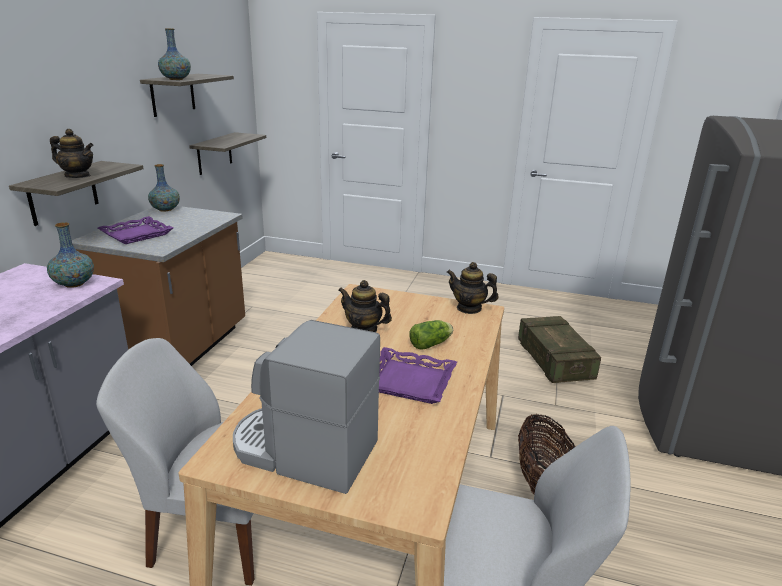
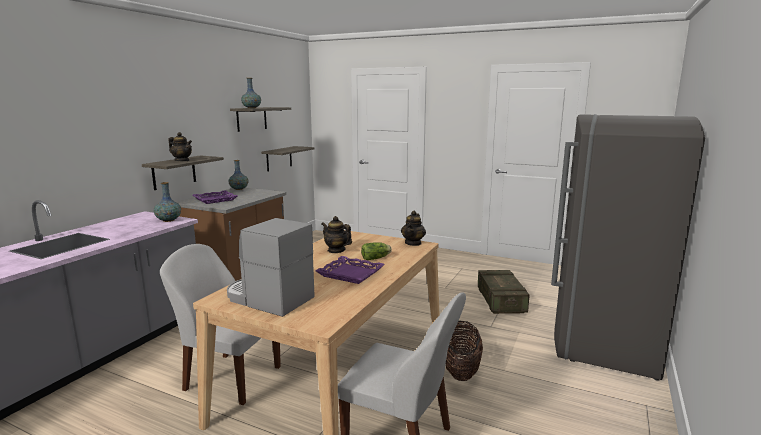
camera: 10 degrees right, 10 degrees down
teapot [447,262,498,314] -> teapot turned 105 degrees counterclockwise [401,210,426,246]

